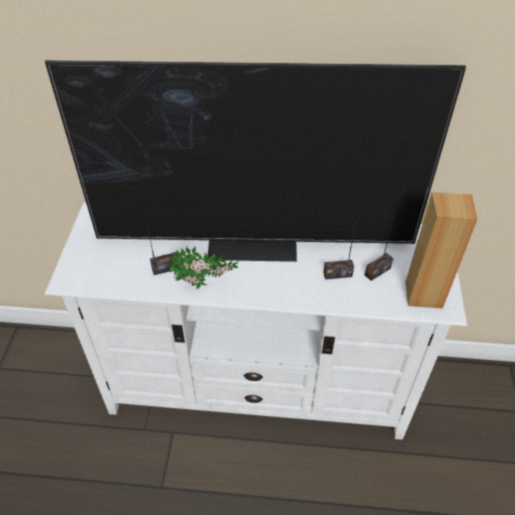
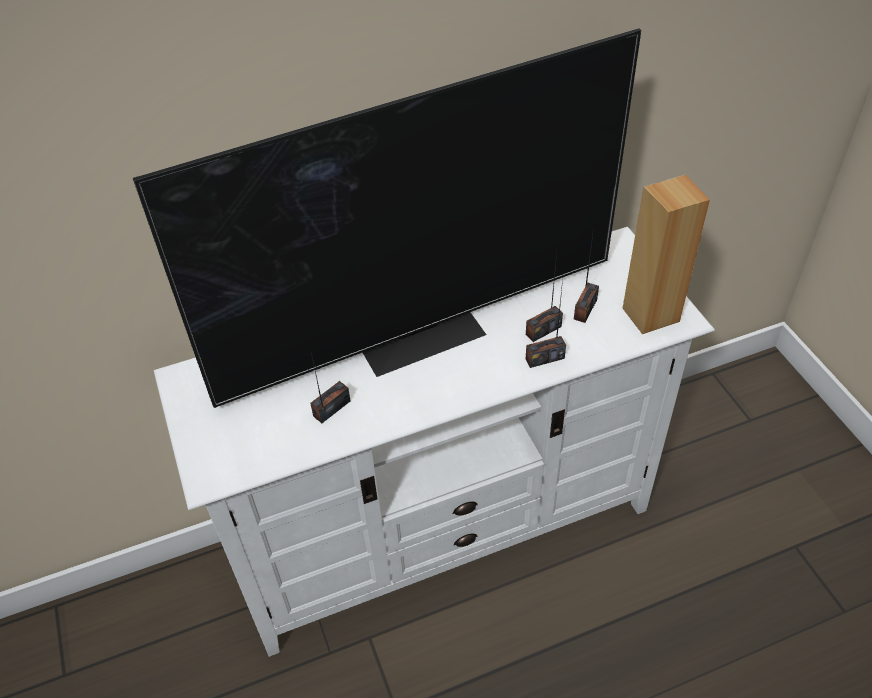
camera: 25 degrees left, 0 degrees up
potted plant [168,246,239,289] -> none
none -> radio [526,280,566,368]

